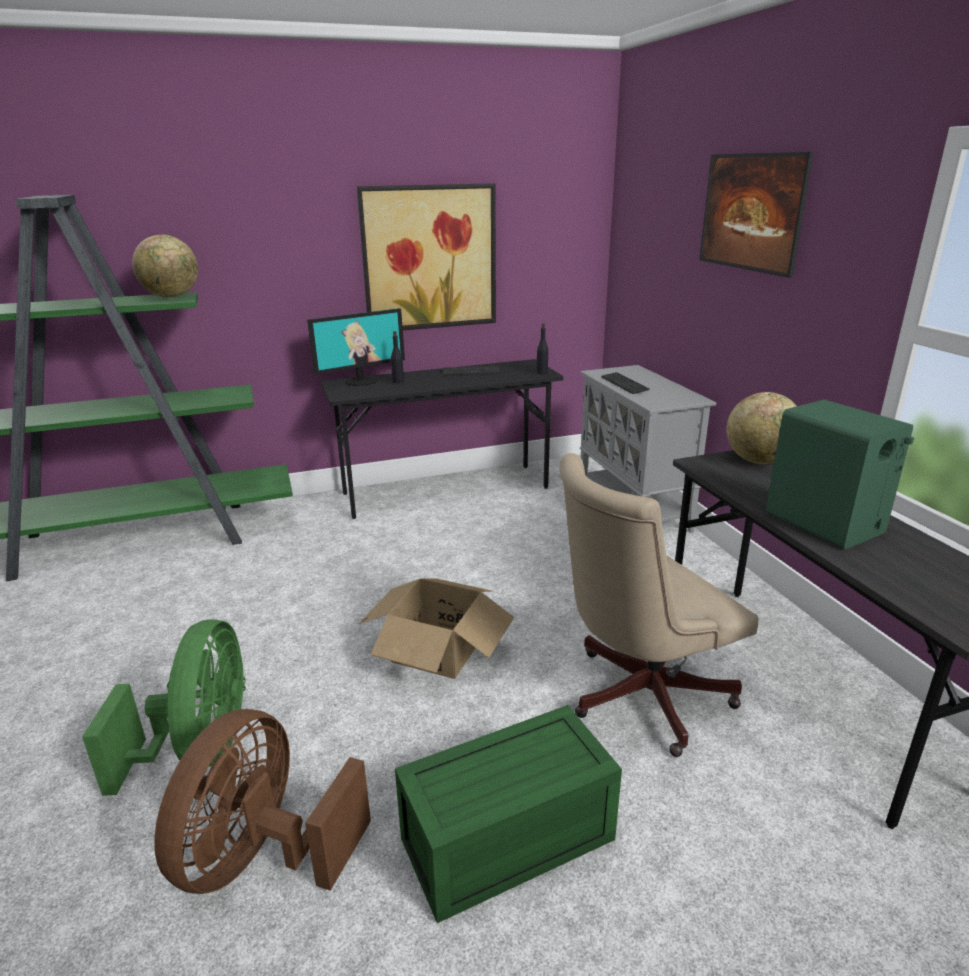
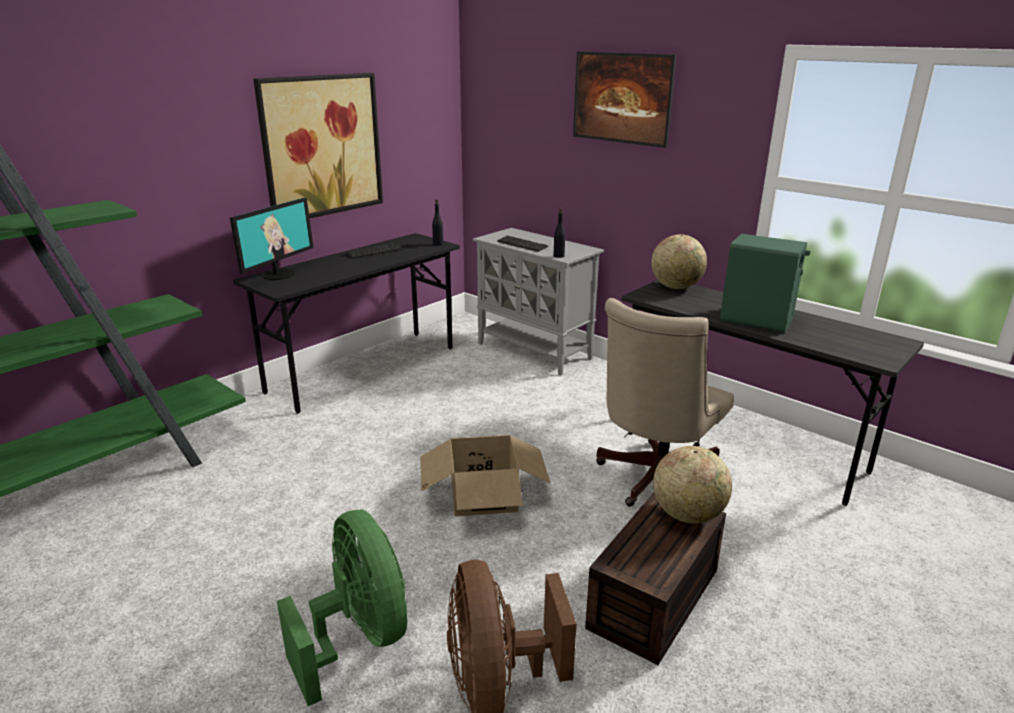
camera: 30 degrees left, 0 degrees up
globe [132,235,198,298] -> globe moved to [653,446,732,524]
black bottle [391,331,404,383] -> black bottle moved to [554,208,565,258]
green storage box [395,705,622,923] -> brown storage box [585,492,726,665]

